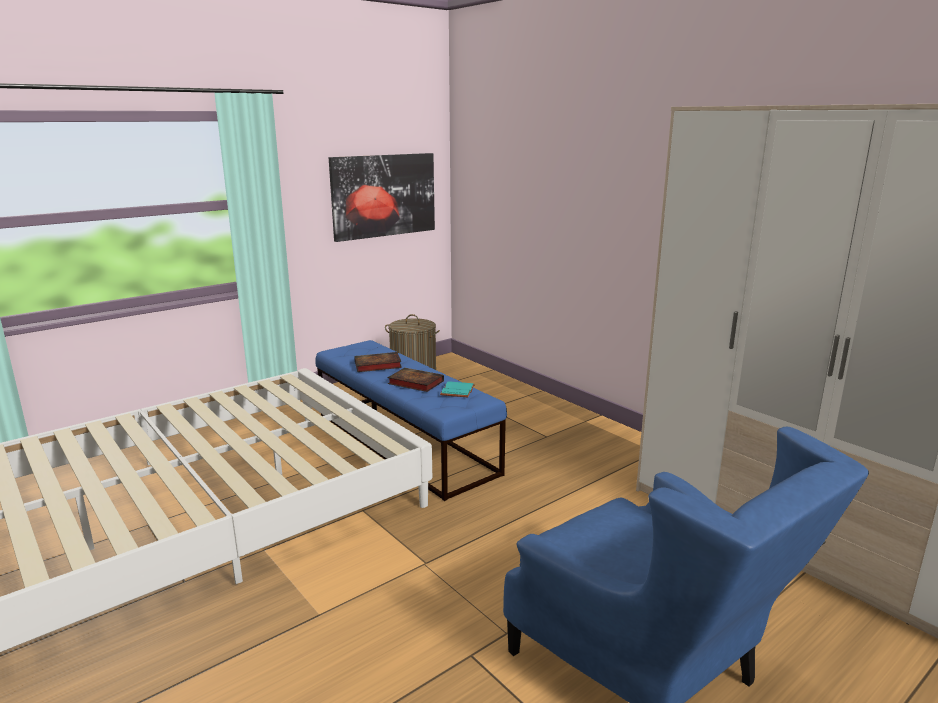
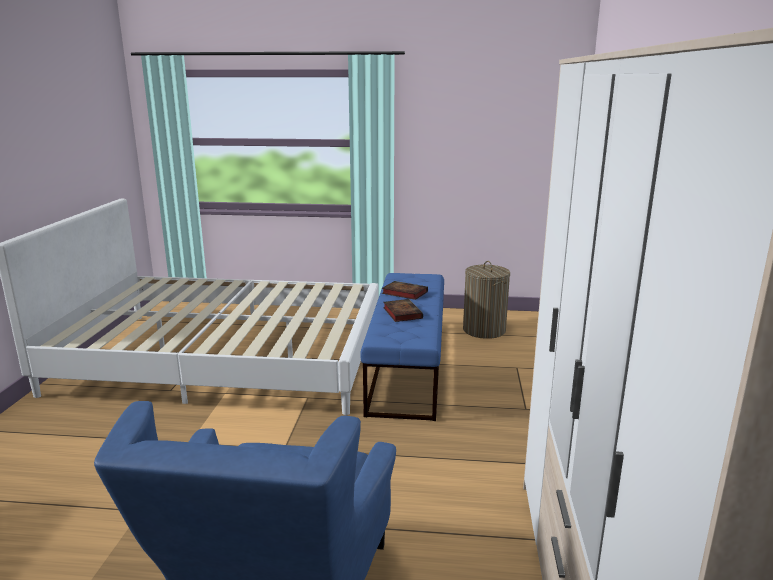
camera: 45 degrees right, 0 degrees up
picture [329,153,435,242] -> none
turquoise book [440,381,475,397] -> none

